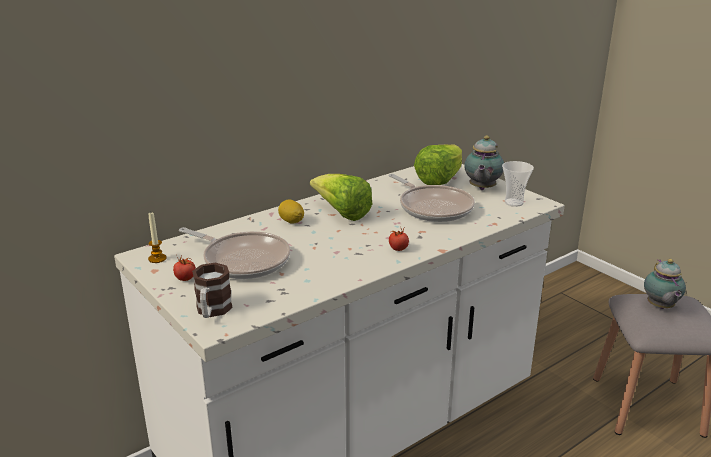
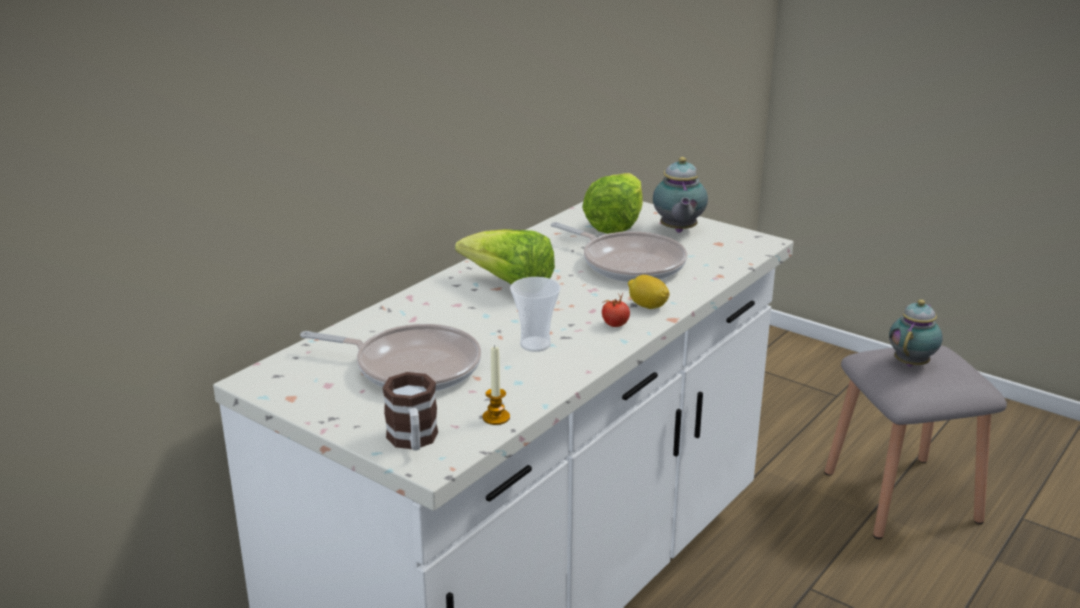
camera: 15 degrees left, 0 degrees up
candle [148,213,167,263] -> candle moved to [482,345,510,425]
tomato [173,255,196,281] -> none
lemon [278,199,304,223] -> lemon moved to [628,275,669,309]
cup [502,161,534,207] -> cup moved to [510,277,561,352]
teapot [644,259,686,309] -> teapot turned 135 degrees counterclockwise [889,299,943,367]

